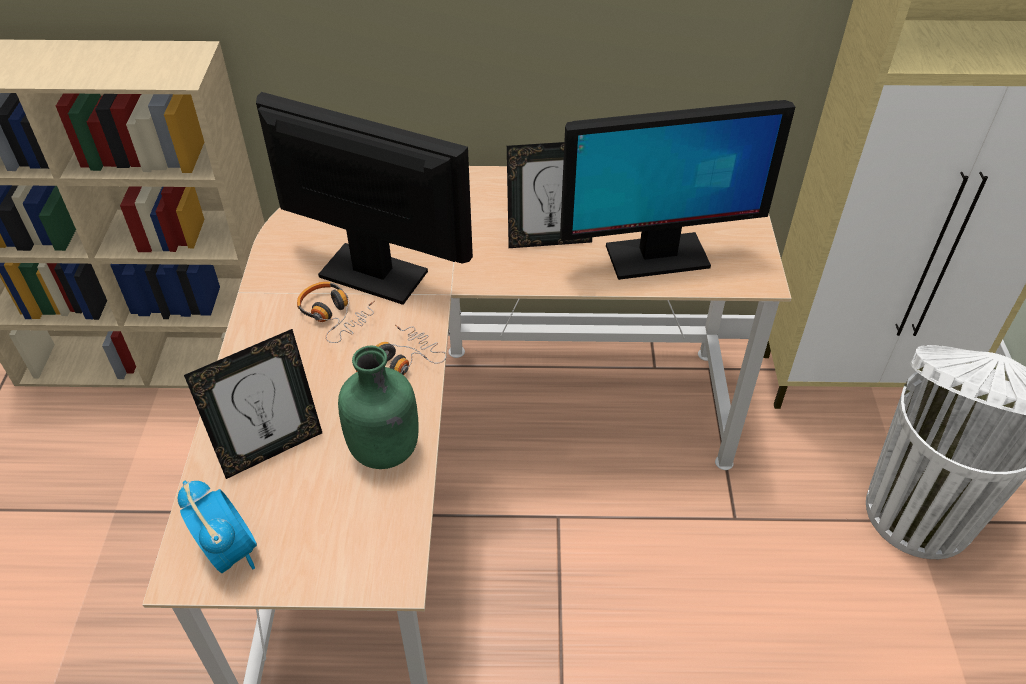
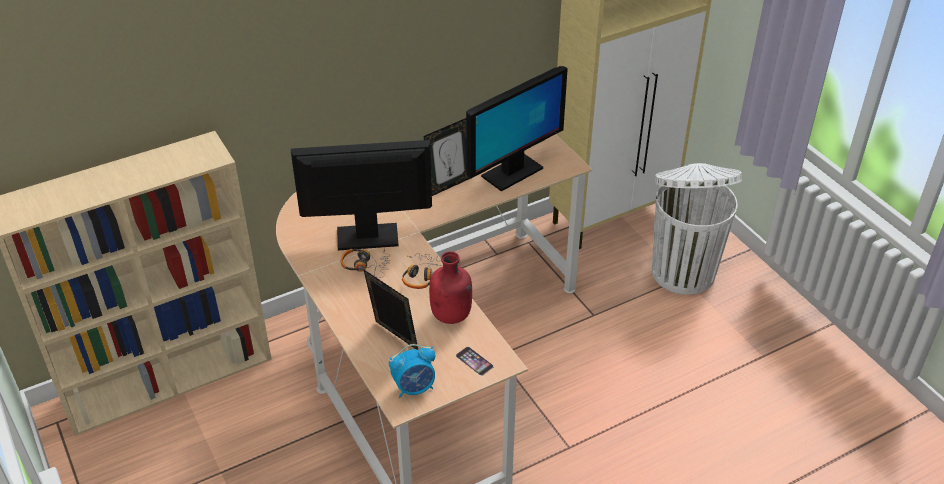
camera: 30 degrees left, 5 degrees down
alarm clock [178,481,257,573] -> alarm clock turned 135 degrees clockwise [389,344,435,398]
picture frame [184,329,322,479] -> picture frame turned 75 degrees counterclockwise [363,269,418,350]
green bottle [338,346,419,469] -> red bottle [429,251,472,324]
none -> phone [456,347,494,376]

